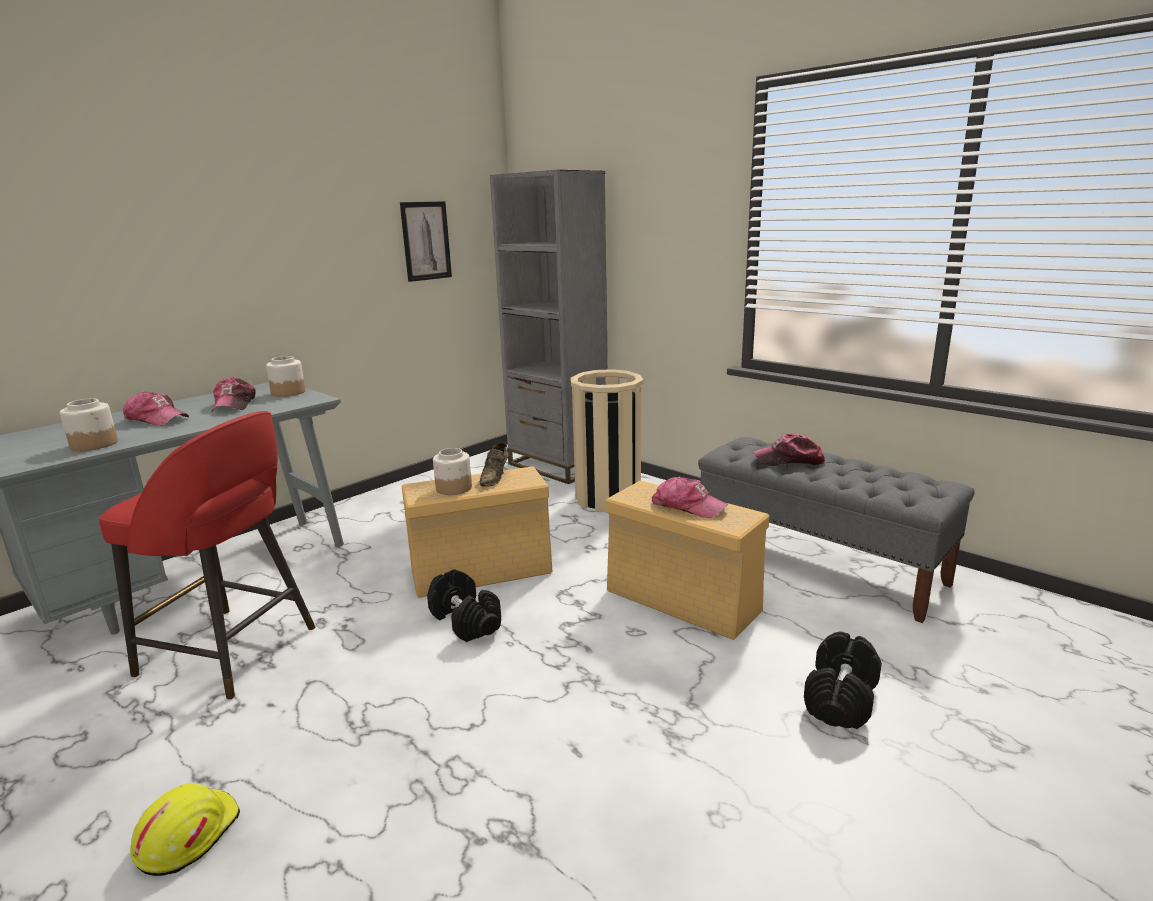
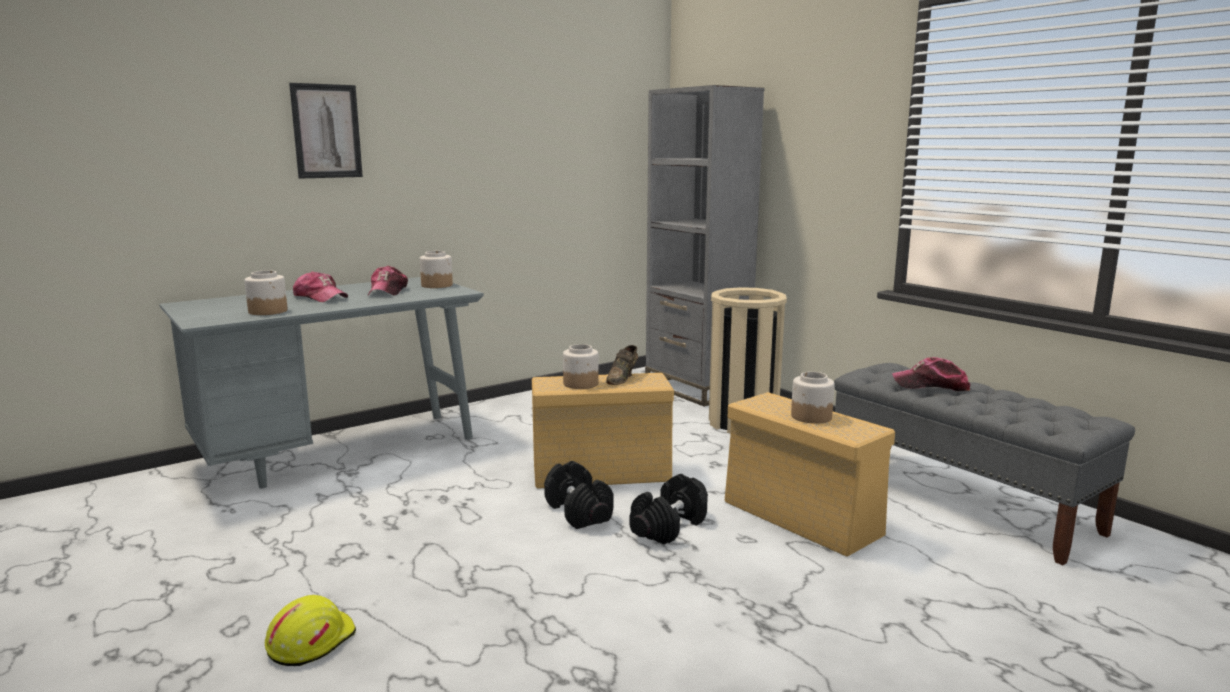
camera: 10 degrees right, 5 degrees down
red stool [99,411,315,700] -> none
picture [400,201,452,282] -> picture moved to [289,83,363,179]
cap [652,477,728,518] -> jar [791,372,834,424]
black dumbbell [804,631,882,729] -> black dumbbell moved to [629,474,708,545]

